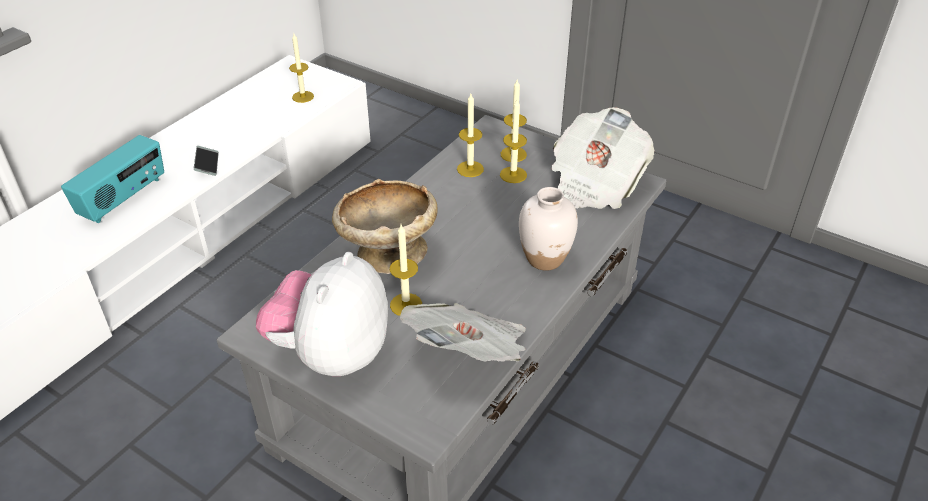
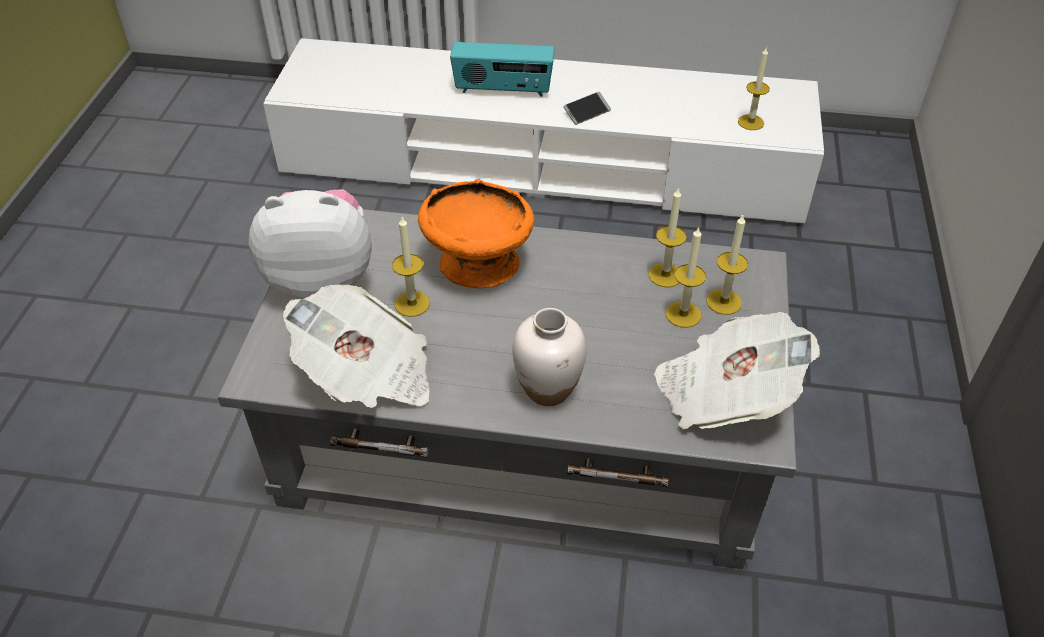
camera: 65 degrees right, 5 degrees up
beige bowl [332,179,438,274] -> orange bowl [418,179,534,288]

